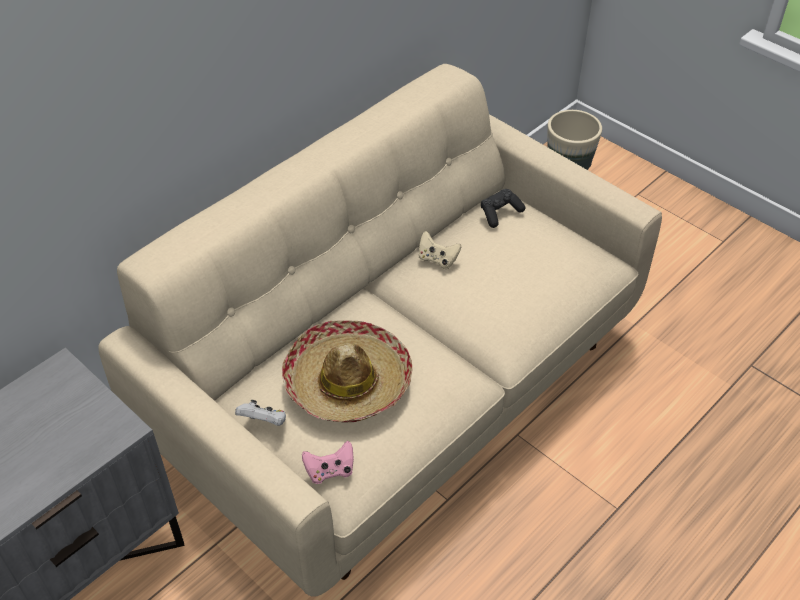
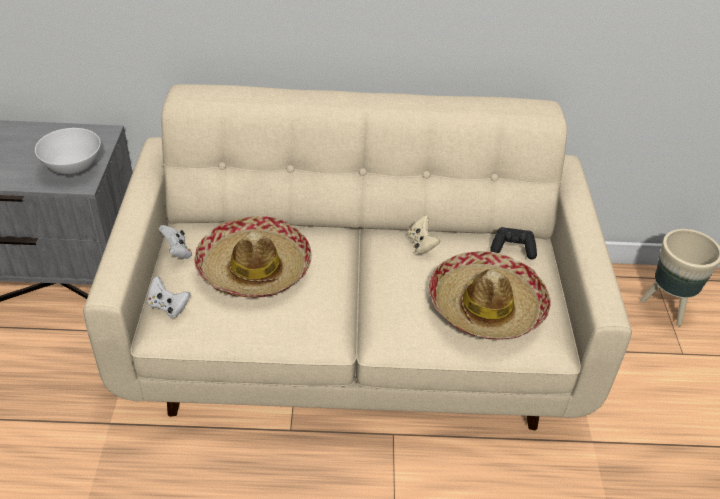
camera: 45 degrees right, 5 degrees down
pink game controller [302,441,354,484] -> white game controller [147,276,191,318]
none -> white bowl [35,128,101,175]
none -> hat [428,251,551,340]

